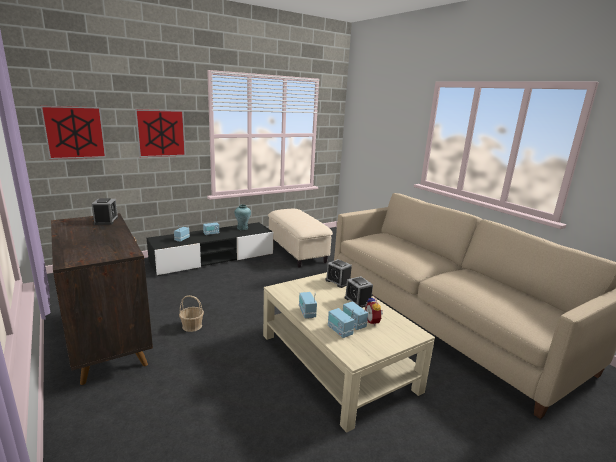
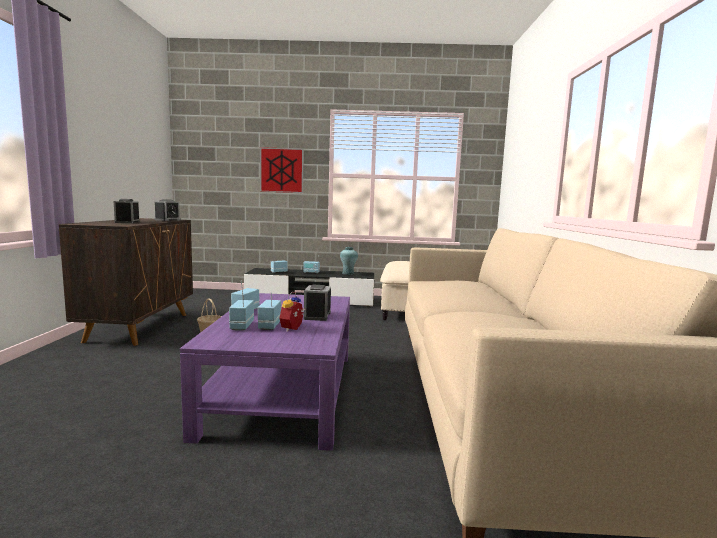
camera: 35 degrees right, 10 degrees down
picture [41,106,106,159] -> none
beige coffee table [263,272,435,433] -> purple coffee table [180,293,350,451]
alarm clock [325,259,352,288] -> alarm clock moved to [114,199,140,223]

